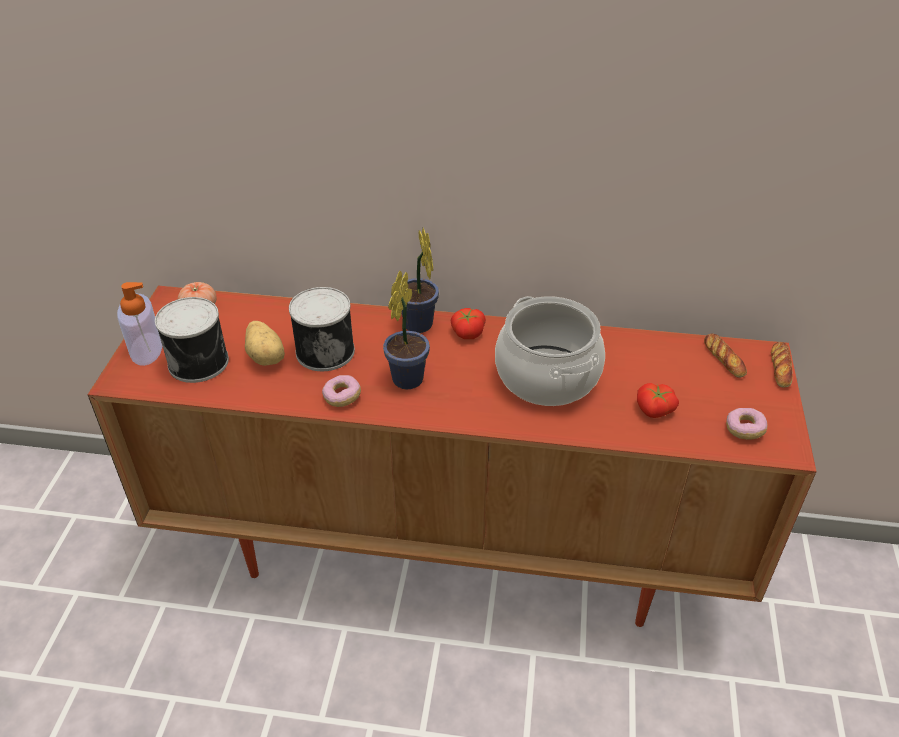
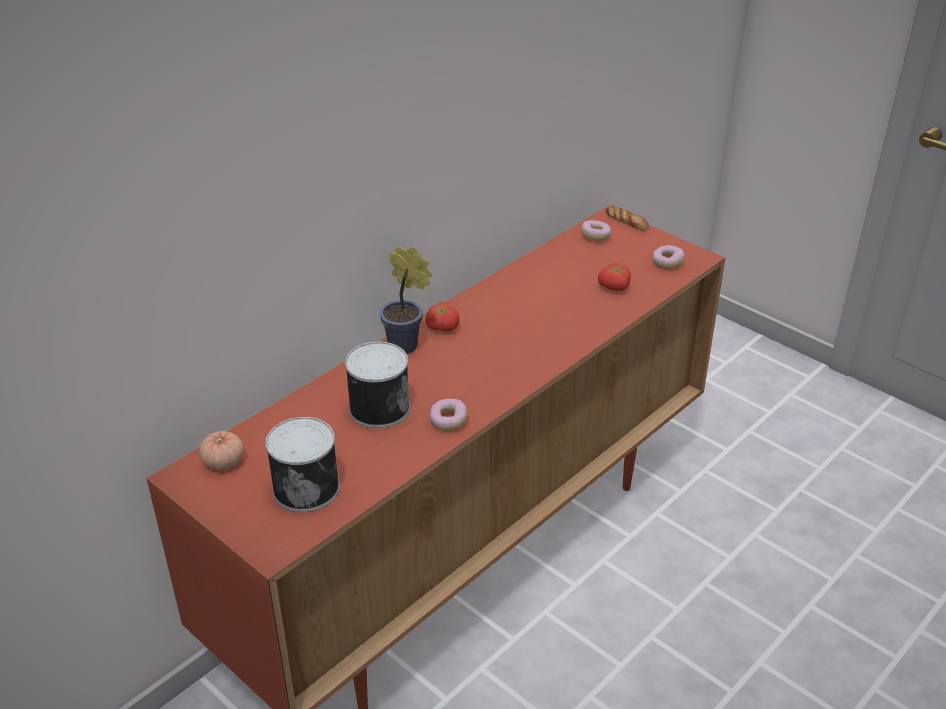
camera: 55 degrees left, 5 degrees down
soap dispenser [117,282,162,366] -> none
potato [245,321,285,366] -> none
potted plant [383,271,430,389] -> none
cooking pot [495,296,605,406] -> none
bread [704,334,747,378] -> donut [581,220,611,241]

